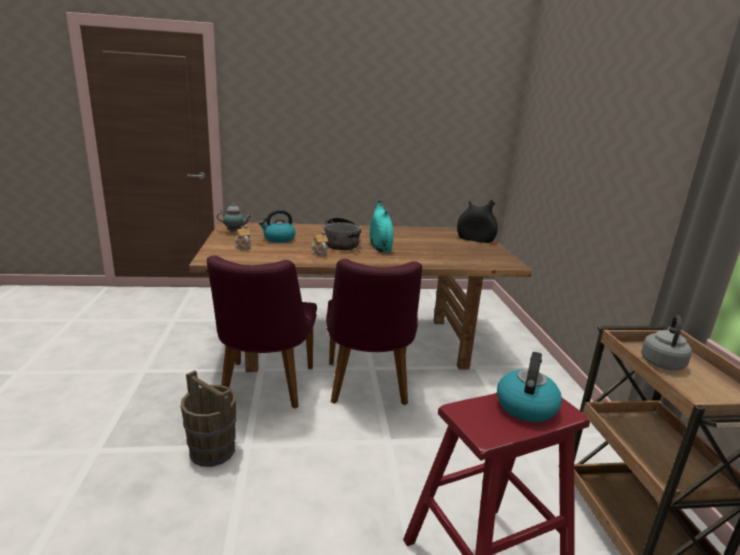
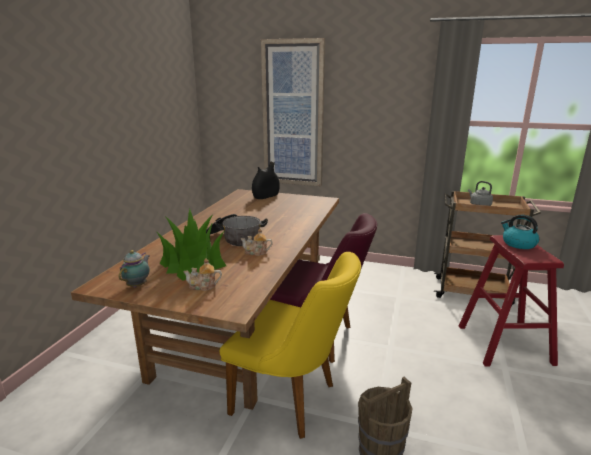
camera: 65 degrees left, 0 degrees up
purple chair [207,255,317,409] -> yellow chair [219,252,361,439]
kettle [259,210,296,243] -> potted plant [156,209,226,281]
turquoise vase [370,201,393,252] -> none
none -> picture [261,38,325,186]

